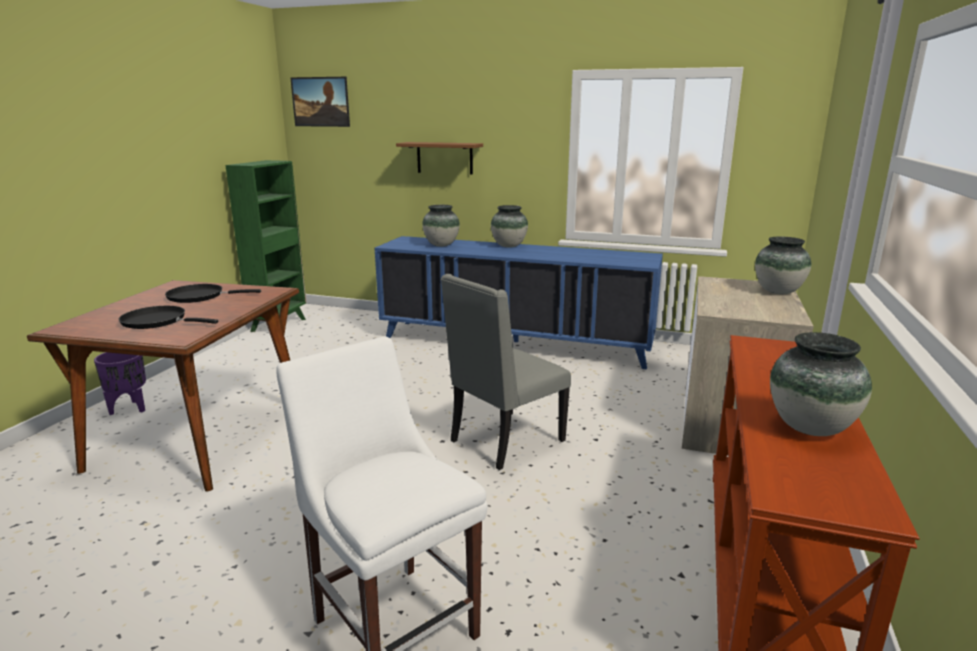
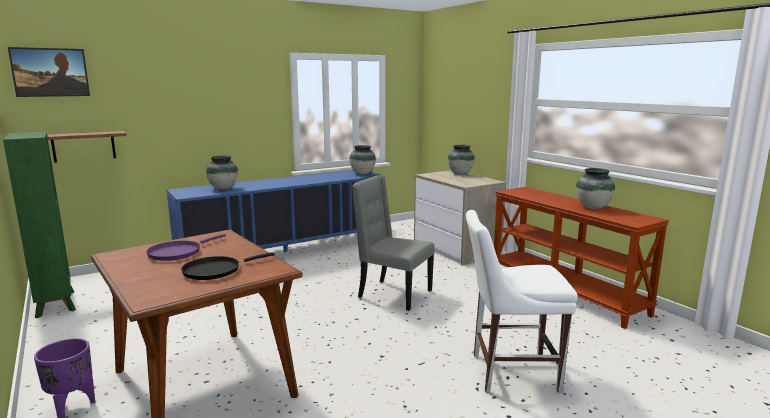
camera: 50 degrees left, 5 degrees down
black frying pan [165,284,261,303] -> purple frying pan [146,234,226,261]
brown shelf [396,142,483,174] -> brown shelf moved to [47,131,127,163]
grey chair [441,274,571,470] -> grey chair turned 120 degrees clockwise [352,175,435,311]
vase [491,205,528,248] -> vase moved to [349,145,376,175]

